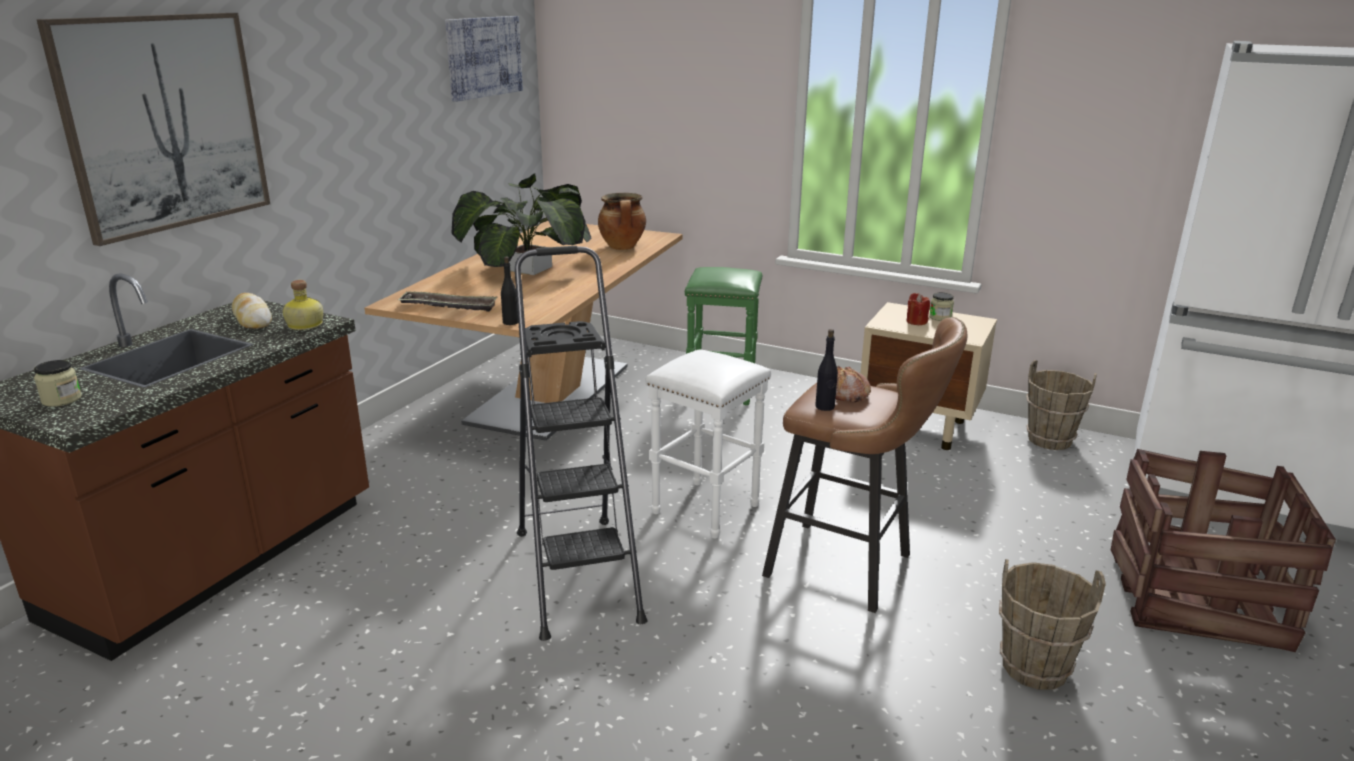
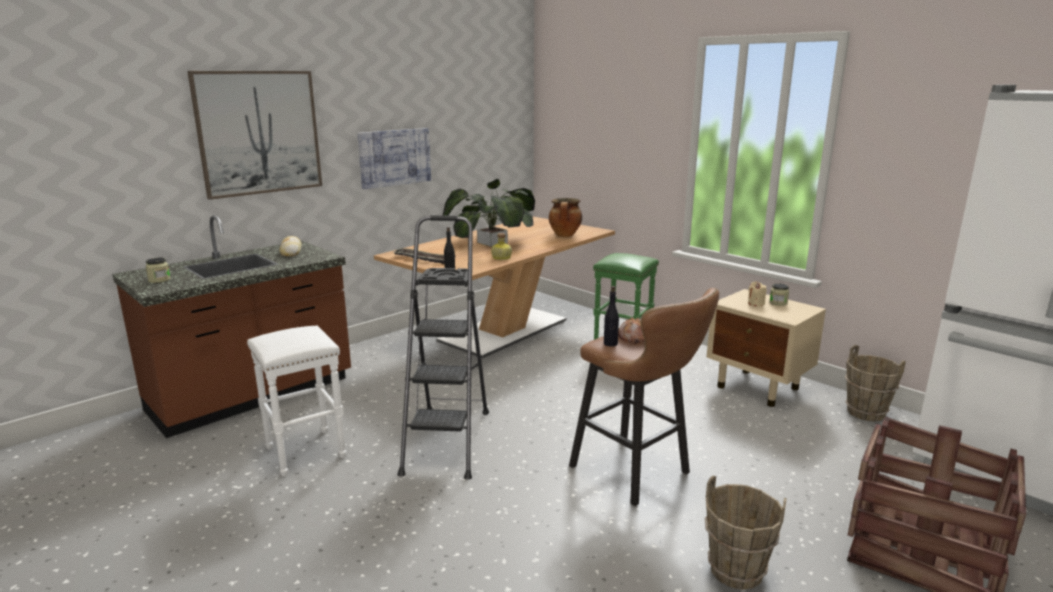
camera: 20 degrees right, 5 degrees down
bottle [283,280,323,330] -> bottle moved to [491,233,512,260]
picture [445,16,523,102] -> picture moved to [357,128,431,189]
white stool [645,349,771,538] -> white stool moved to [247,326,346,476]
red candle [907,293,930,325] -> beige candle [748,282,767,306]

